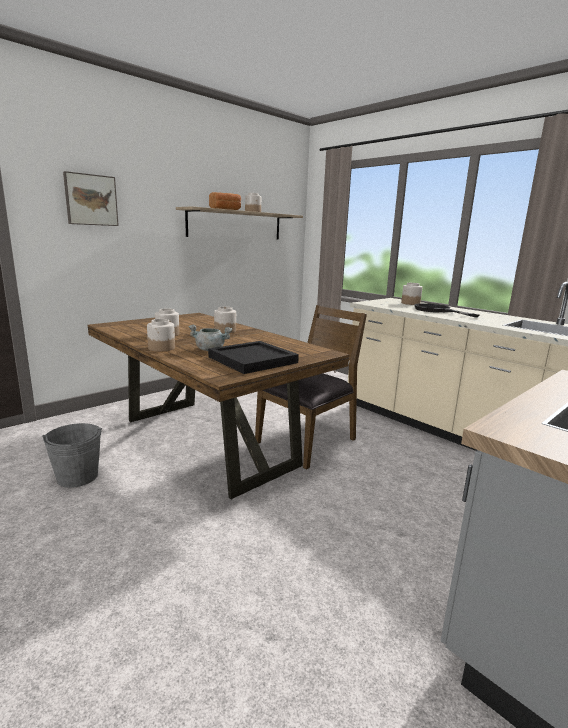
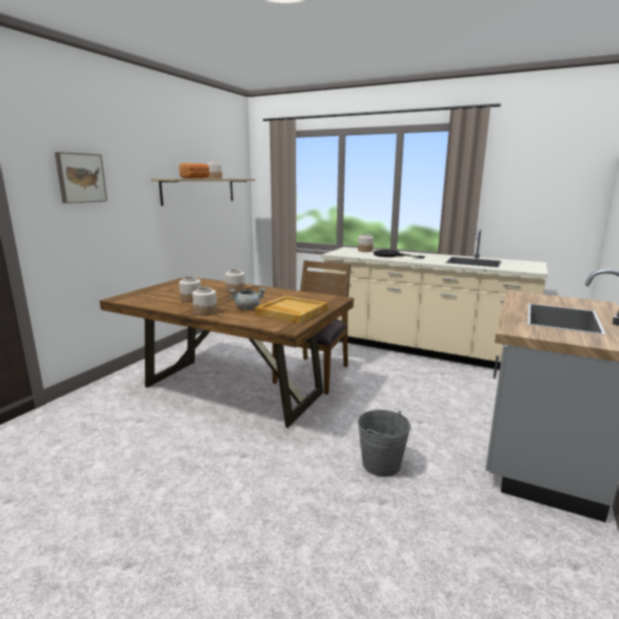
camera: 20 degrees left, 0 degrees up
grey bucket [42,423,102,488] -> grey bucket moved to [358,410,411,477]
black tray [208,341,299,374] -> beige tray [255,296,328,324]

